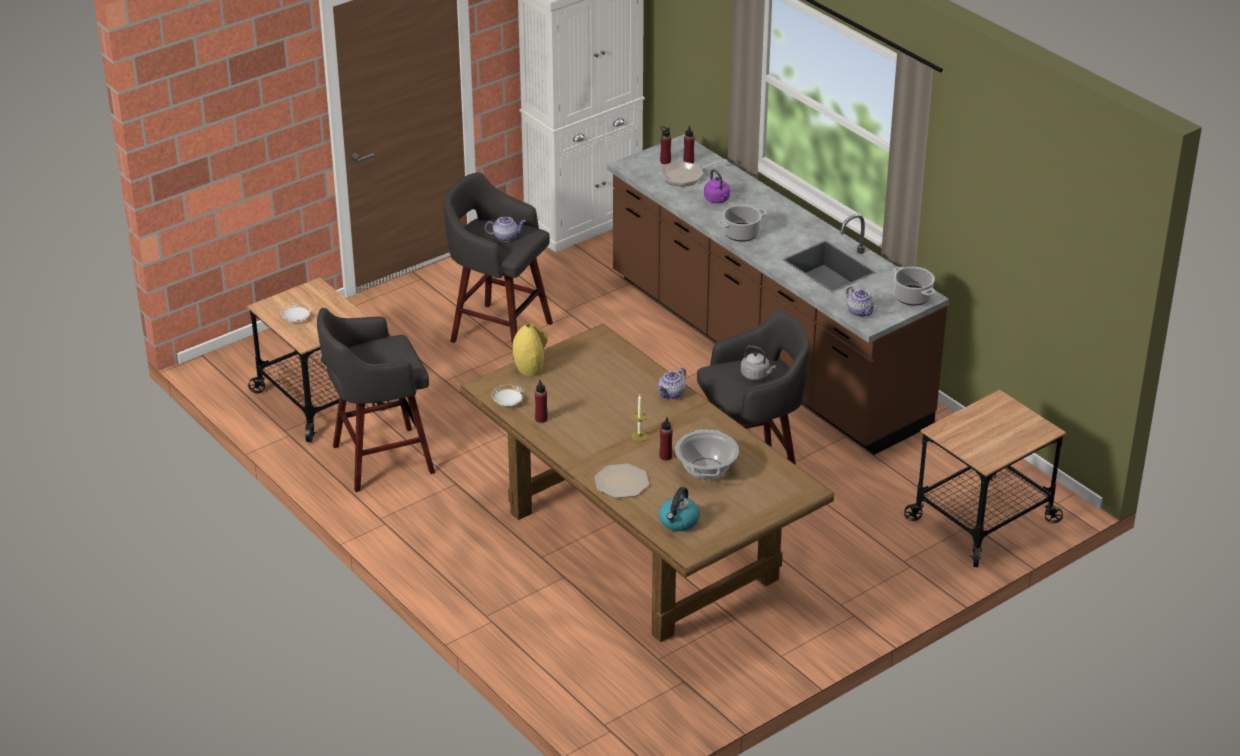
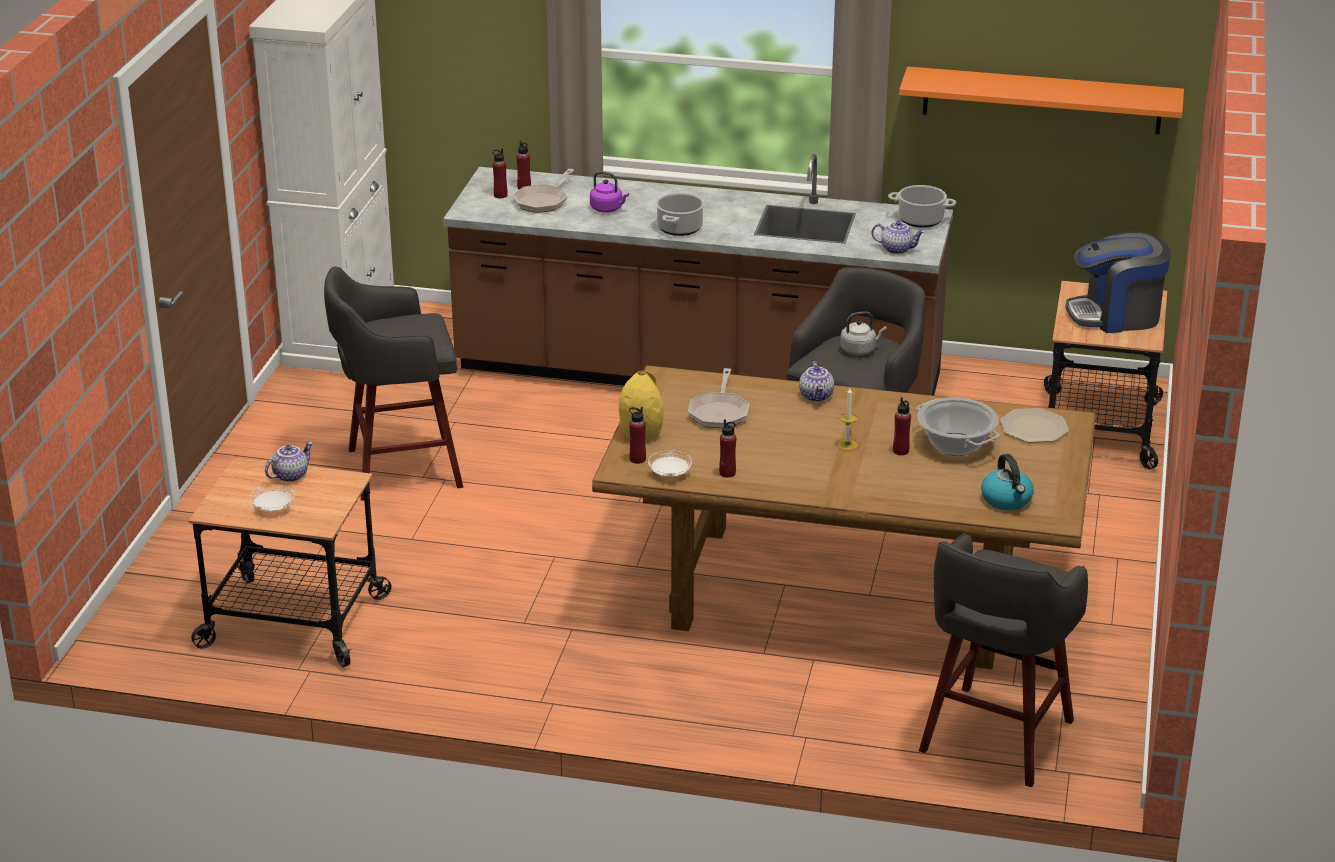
camera: 40 degrees left, 5 degrees down
grey stool [317,308,435,492] -> grey stool moved to [919,533,1088,787]
teapot [485,216,526,242] -> teapot moved to [265,442,313,482]
plate [594,464,649,498] -> plate moved to [1000,408,1069,443]
none -> red bottle [629,407,646,464]
none -> frying pan [688,368,750,428]
none -> orange shelf [899,66,1184,134]
none -> coffee machine [1066,231,1171,333]

